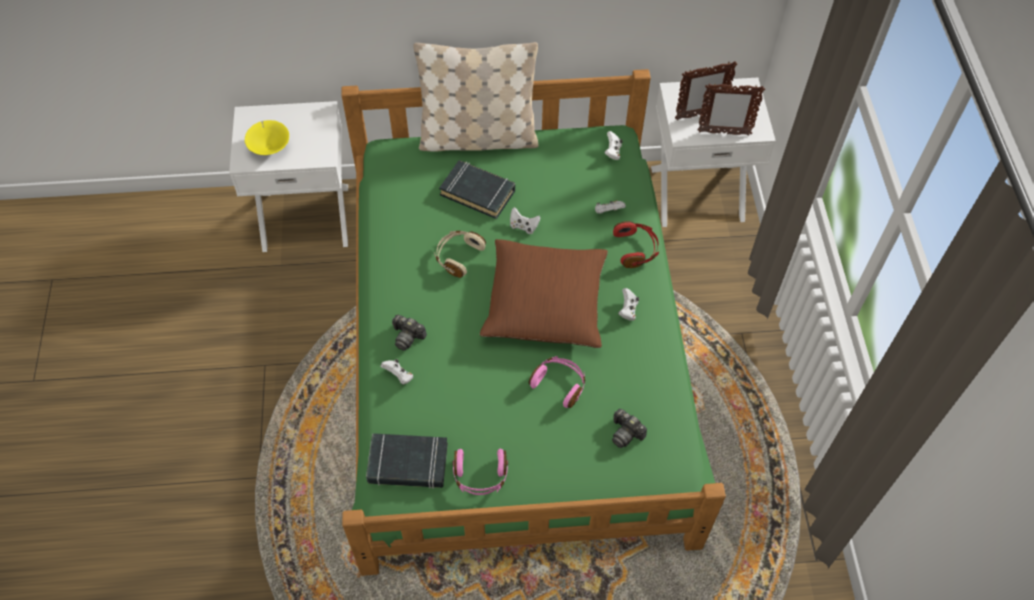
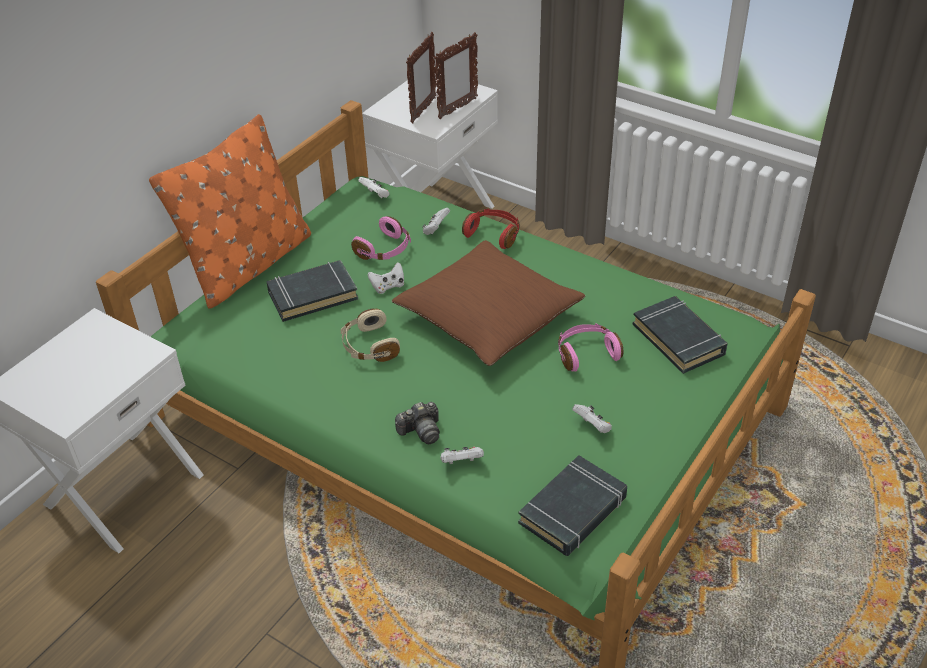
camera: 50 degrees left, 15 degrees down
yellow bowl [245,120,289,155] -> none
beige pillow [413,42,539,152] -> orange pillow [149,114,311,309]
pink headphones [452,449,508,495] -> pink headphones moved to [351,216,411,260]
camera [612,409,647,448] -> black book [633,296,728,374]
white game controller [618,288,639,321] -> white game controller moved to [572,404,612,433]

